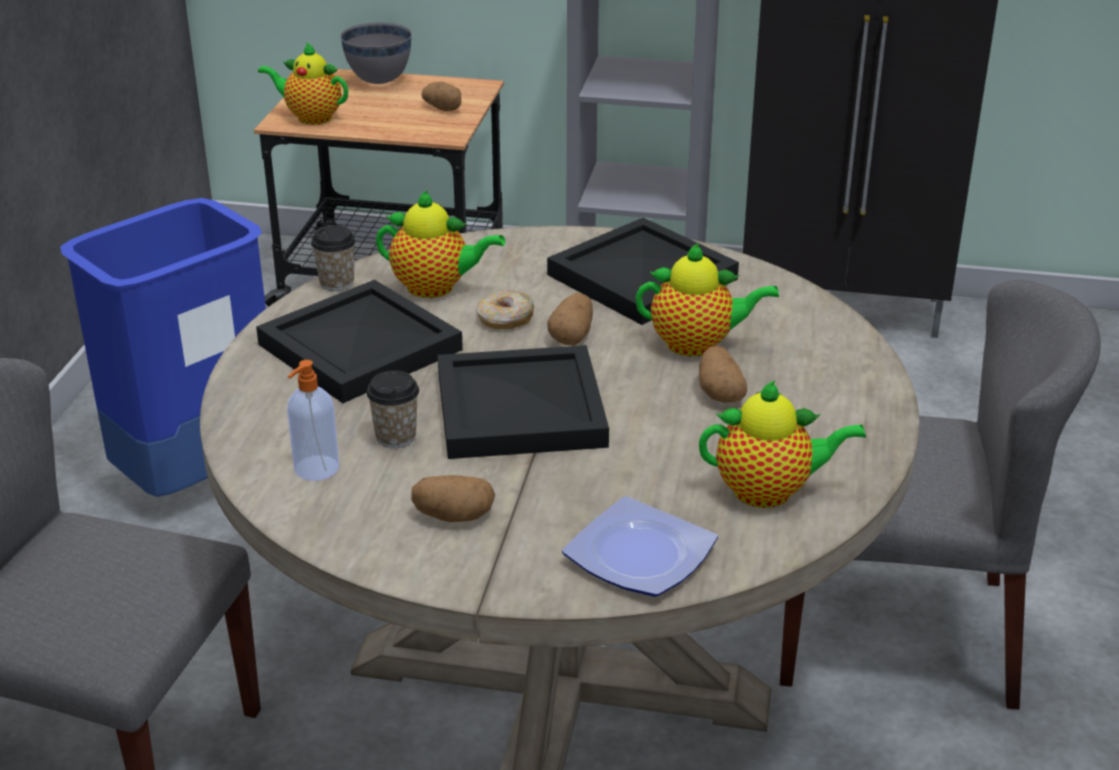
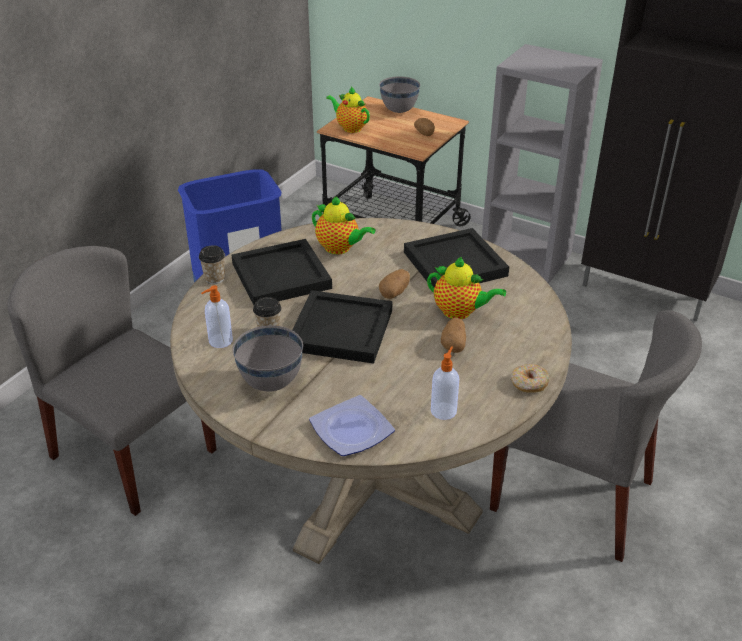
camera: 20 degrees right, 5 degrees up
cup [311,225,356,291] -> cup moved to [199,245,225,284]
potato [411,475,495,522] -> grey bowl [232,325,303,392]
donut [477,290,535,329] -> donut moved to [511,364,549,393]
teapot [699,380,866,508] -> soap dispenser [431,346,459,420]

